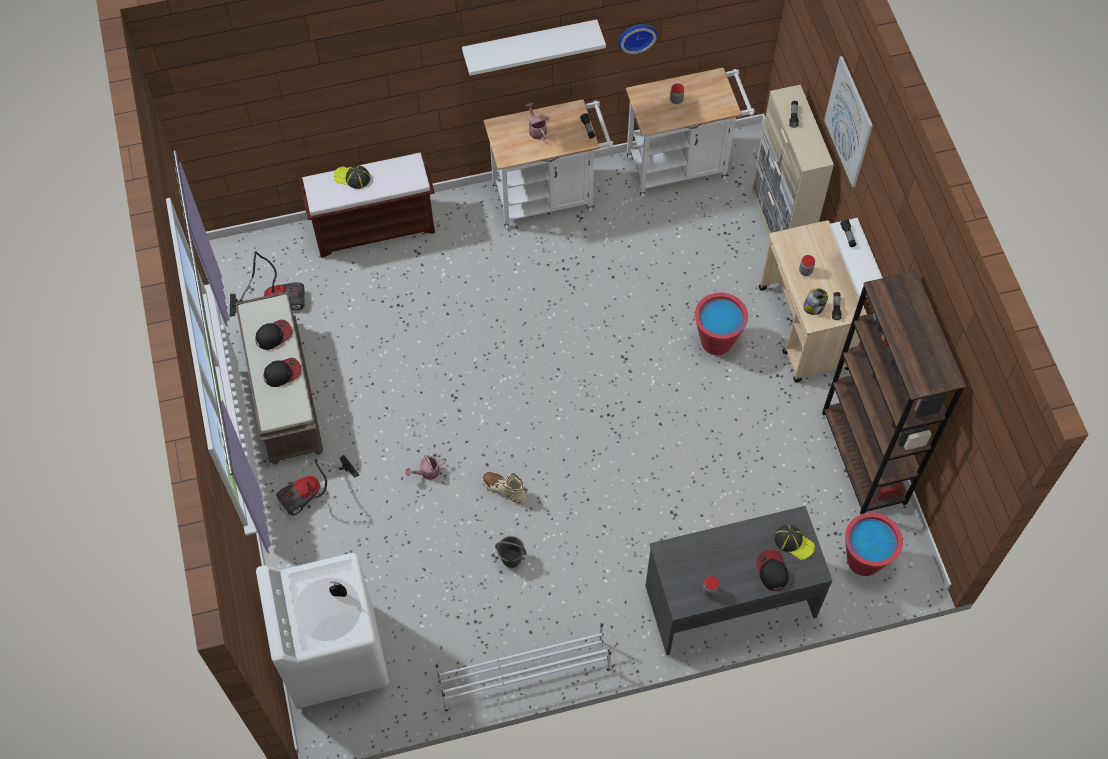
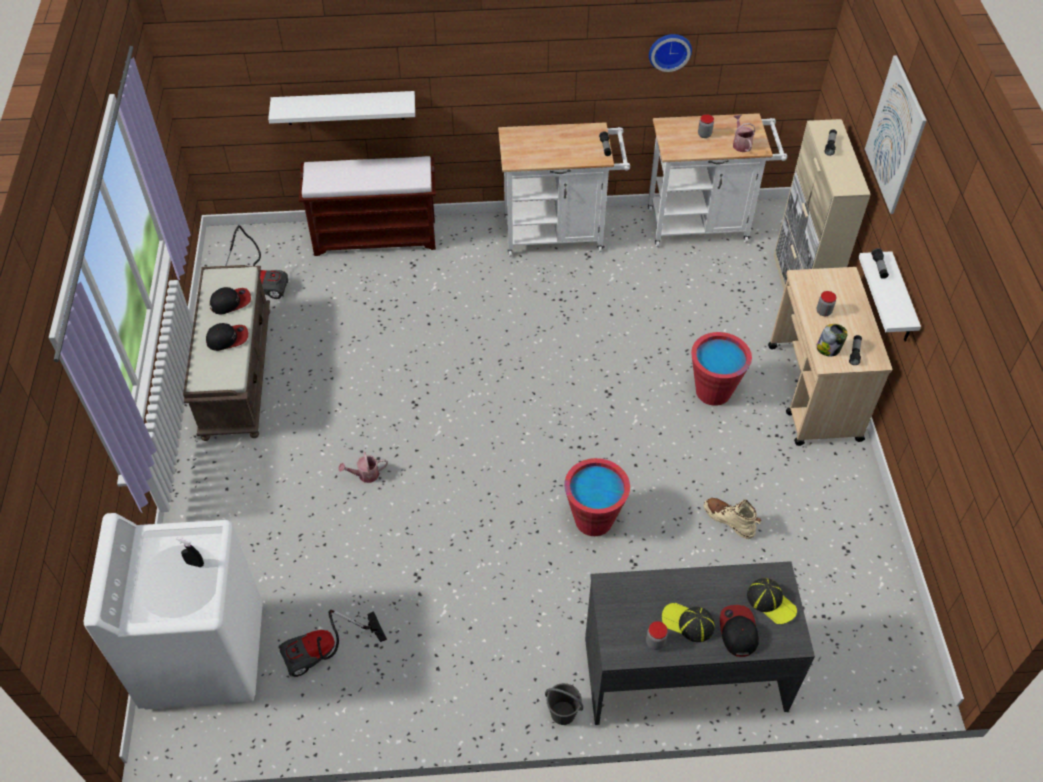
camera: 10 degrees right, 10 degrees down
vacuum cleaner [276,455,359,516] -> vacuum cleaner moved to [279,610,387,677]
cap [334,165,370,189] -> cap moved to [662,603,715,642]
white shoe rack [435,623,611,711] -> none
white shelf [462,19,606,76] -> white shelf moved to [268,91,415,125]
beige boot [481,472,528,505] -> beige boot moved to [703,498,762,539]
grey bucket [495,536,527,568] -> grey bucket moved to [545,683,583,725]
watering can [526,103,547,140] -> watering can moved to [733,115,755,152]
brown bookcase [822,271,966,514] -> none
red bucket [845,513,903,576] -> red bucket moved to [564,458,630,536]

